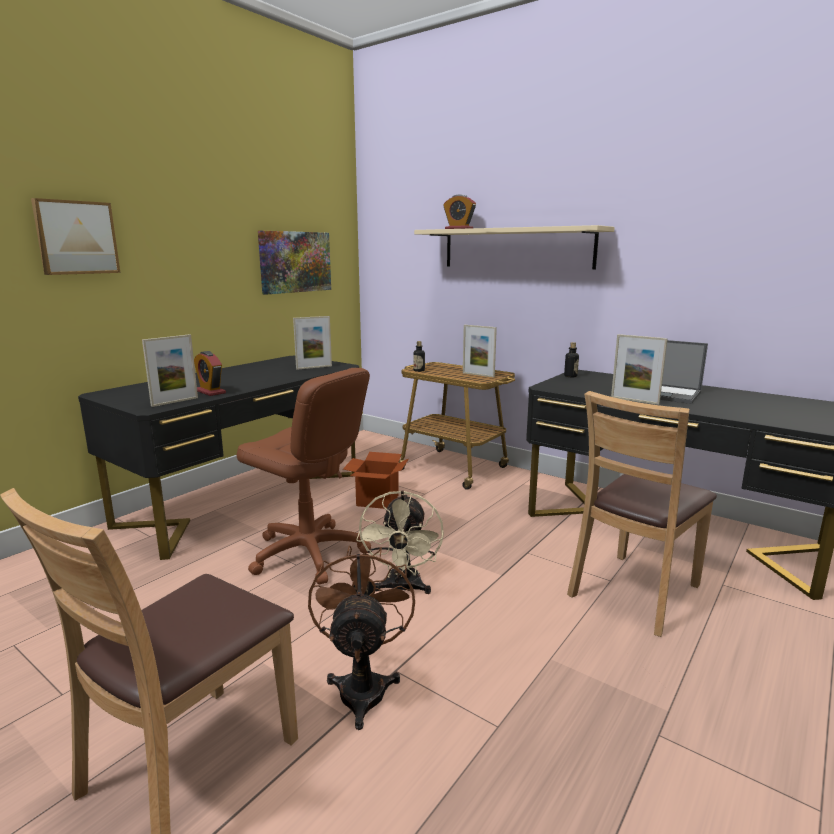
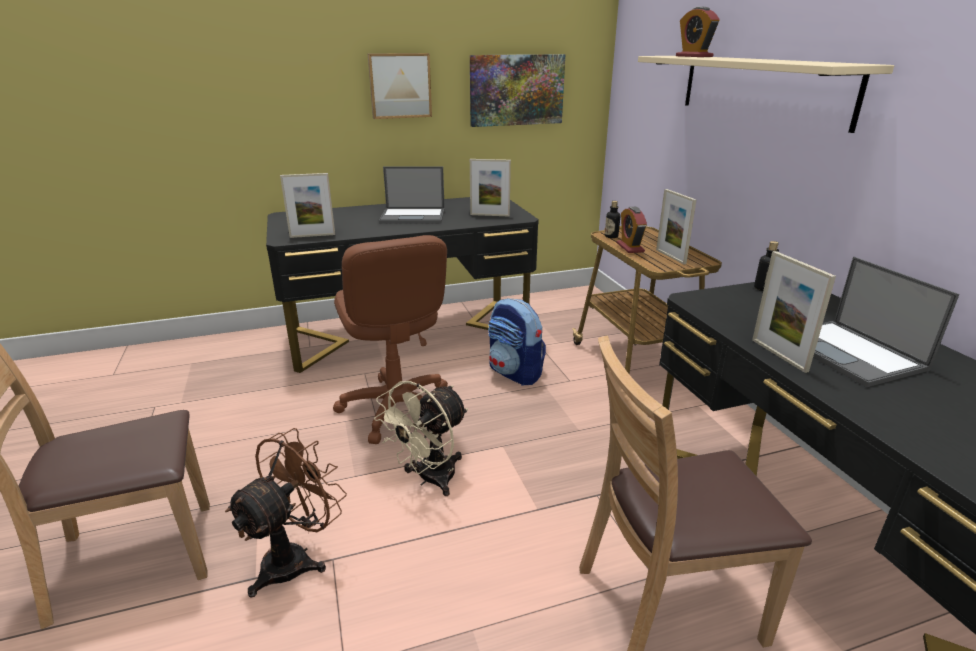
camera: 35 degrees right, 10 degrees up
picture [31,198,120,275] -> picture moved to [368,53,432,119]
alarm clock [194,351,226,396] -> alarm clock moved to [616,207,647,253]
cardboard box [343,452,409,509] -> backpack [488,298,546,385]
none -> laptop [379,167,445,223]

